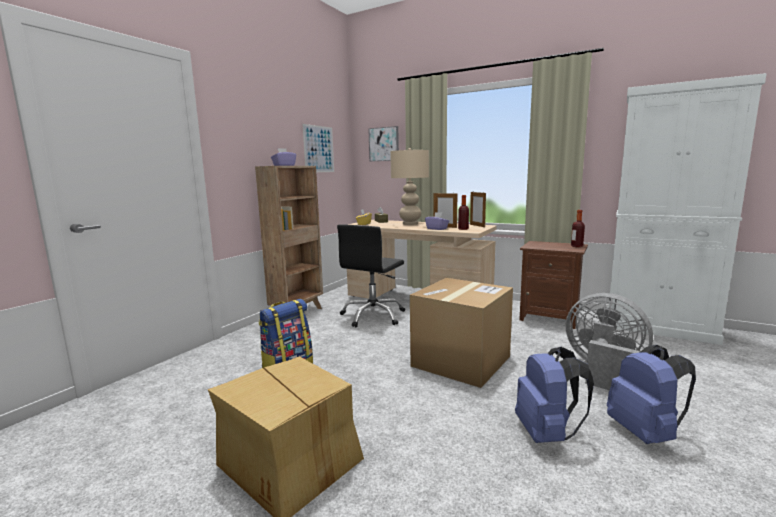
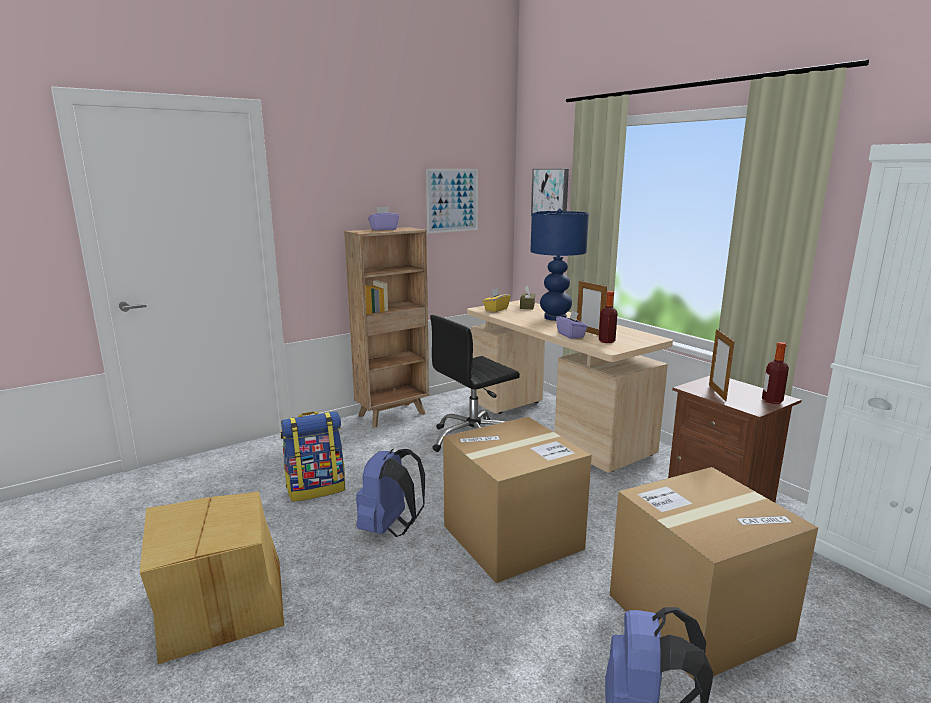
camera: 25 degrees right, 5 degrees up
beige table lamp [390,148,429,225] -> blue table lamp [530,209,589,321]
picture frame [470,192,486,227] -> picture frame moved to [709,329,735,401]
blue backpack [515,347,594,443] -> blue backpack moved to [356,449,425,537]
grey fan [566,293,653,390] -> cardboard box [610,467,818,680]

